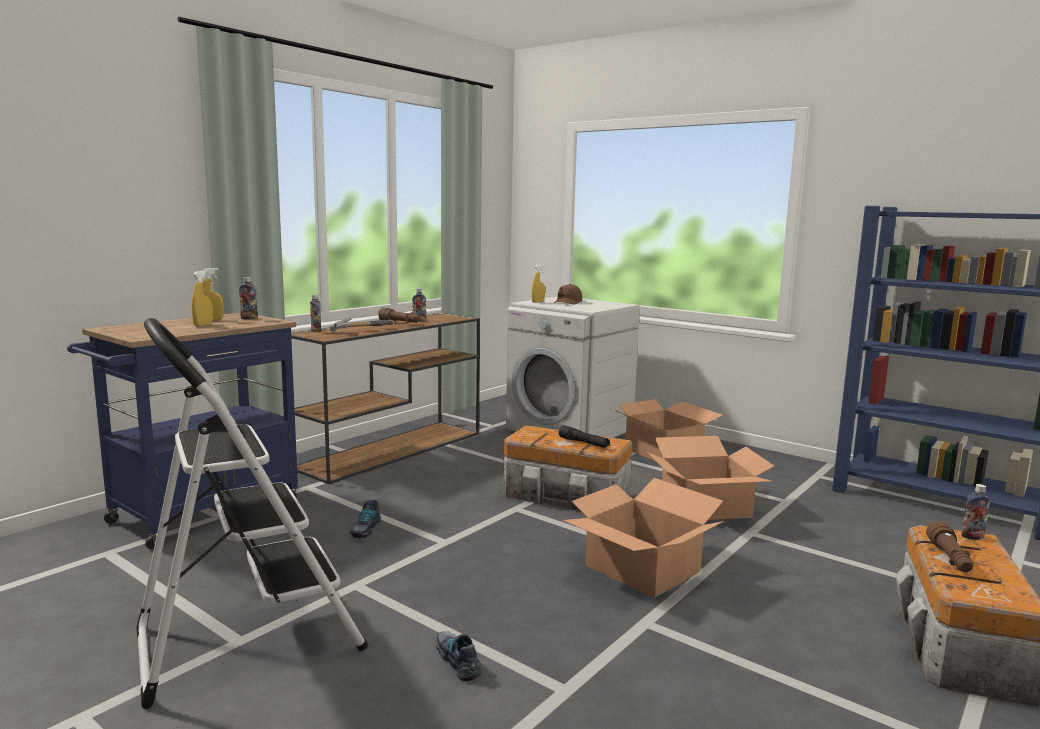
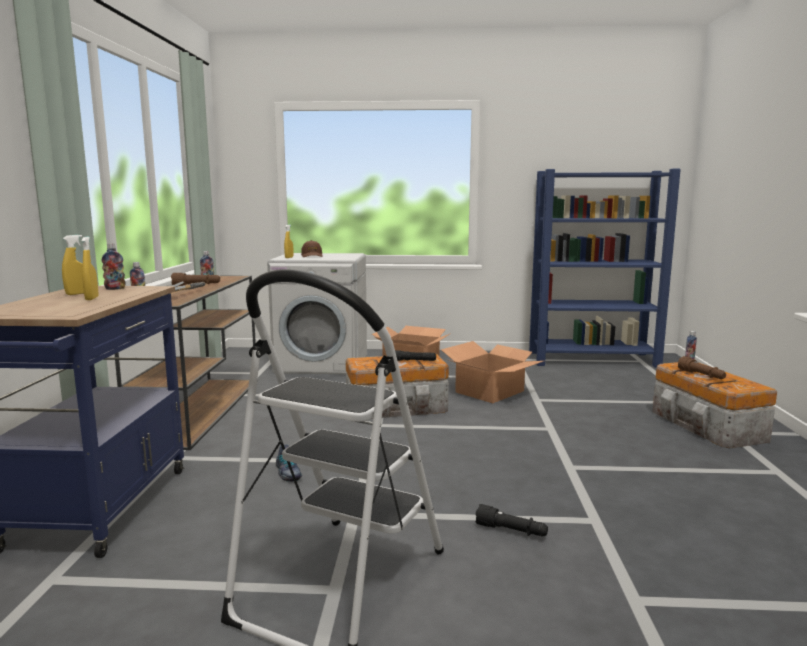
camera: 35 degrees left, 0 degrees up
shoe [436,631,482,681] -> black flashlight [475,504,548,537]
cardboard box [563,478,724,598] -> none

